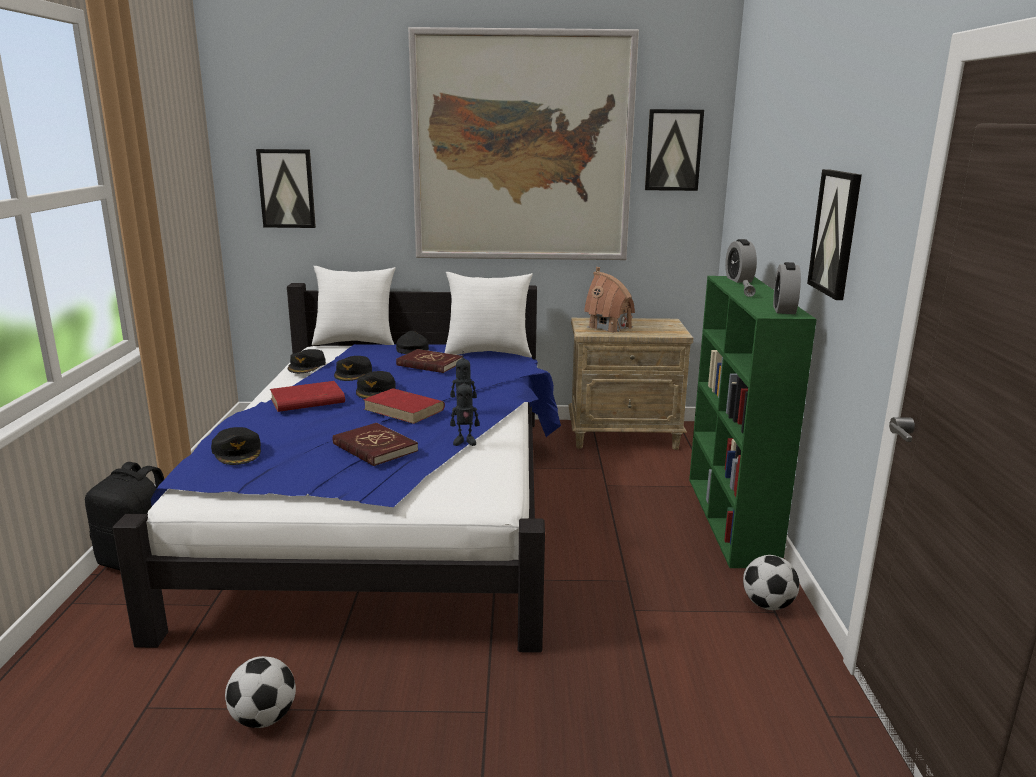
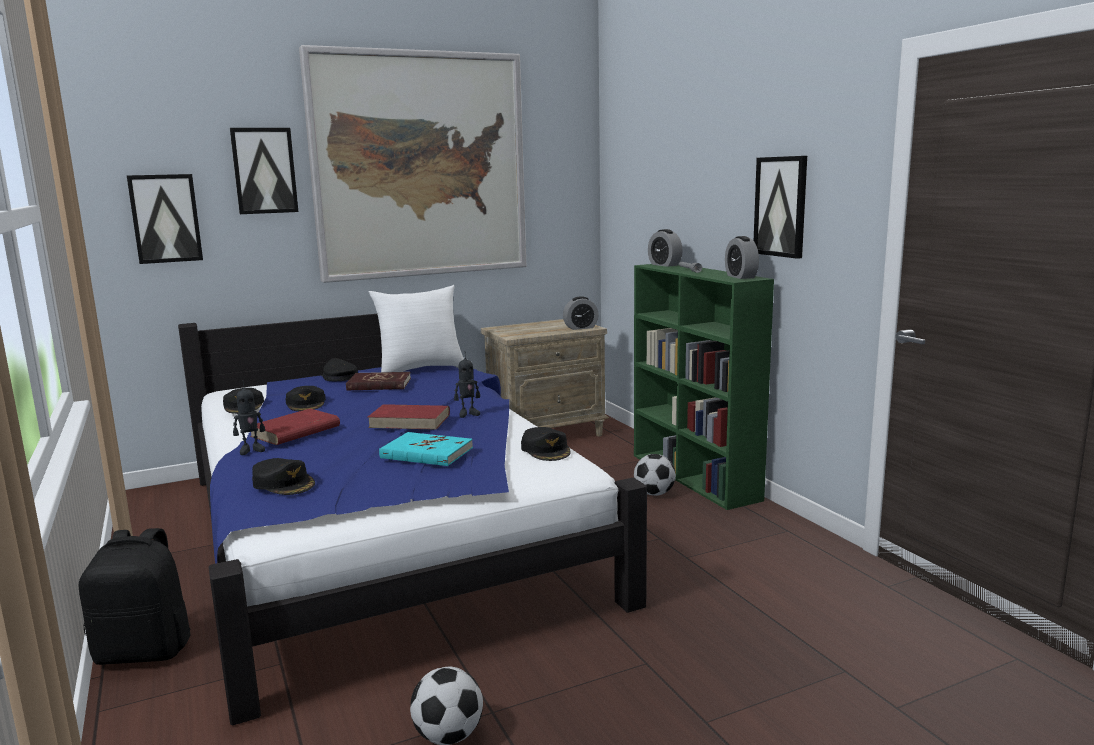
camera: 25 degrees left, 5 degrees down
white pillow [312,266,396,345] -> none
red book [333,423,418,466] -> turquoise book [379,432,473,466]
black cap [356,371,396,399] -> black cap moved to [521,427,571,461]
toy robot [450,375,479,446] -> toy robot moved to [233,380,265,455]
toy house [584,267,635,332] -> none
picture [645,109,704,191] -> picture moved to [230,128,298,214]
football [743,555,799,610] -> football moved to [634,454,676,496]
none -> alarm clock [563,296,599,330]

